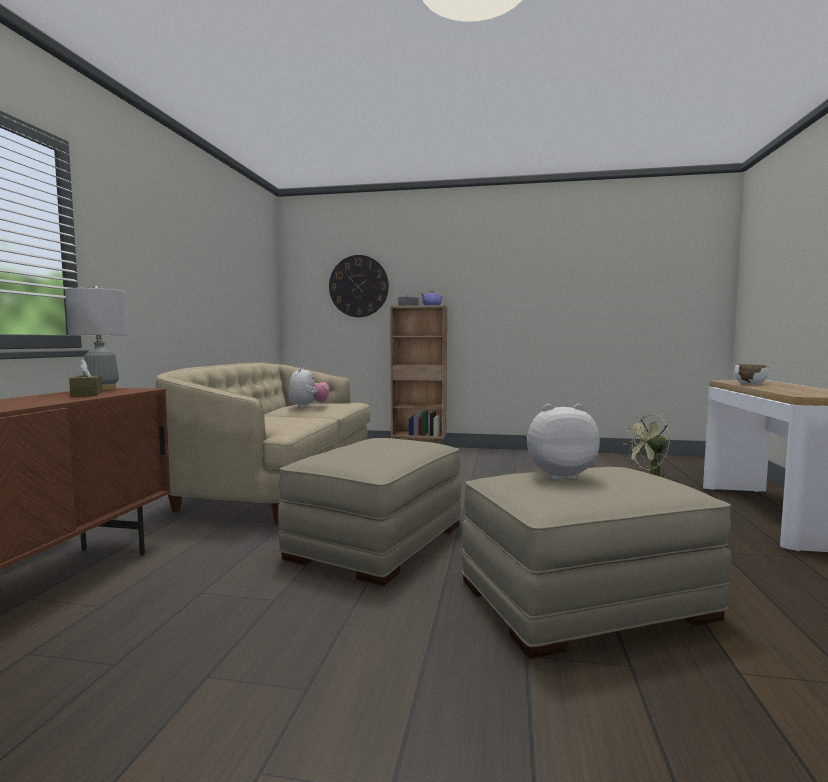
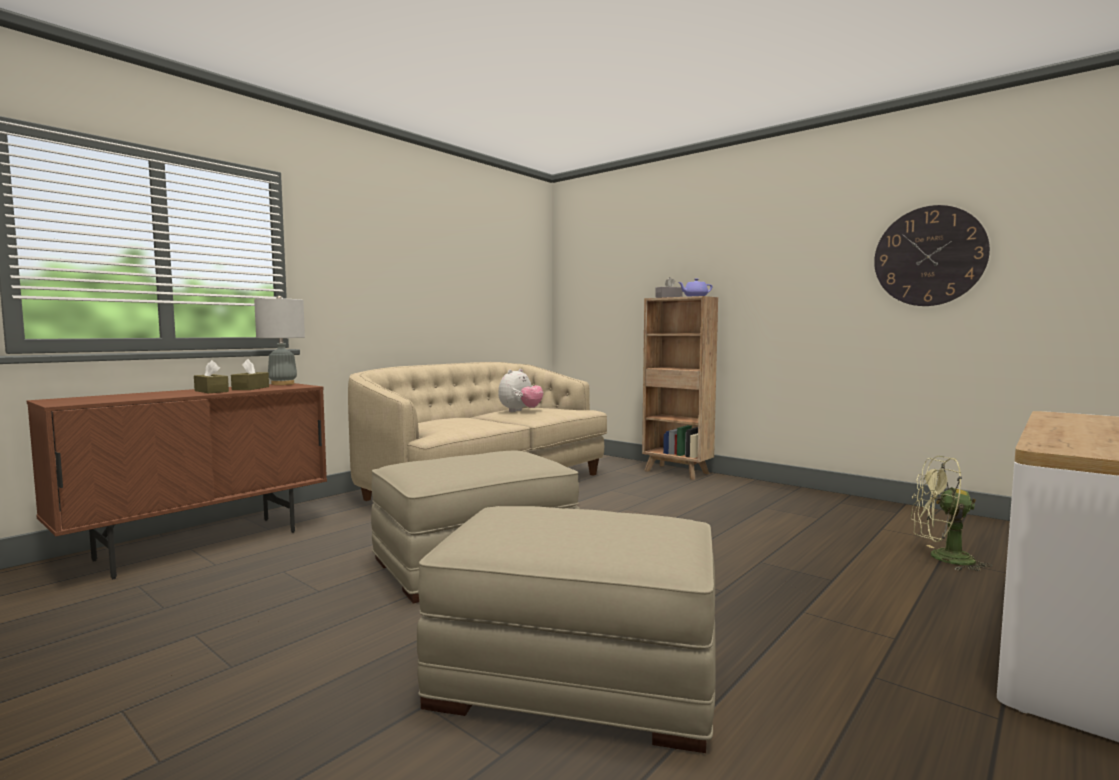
camera: 30 degrees right, 0 degrees up
wall clock [329,255,389,317] -> wall clock moved to [874,205,990,306]
plush toy [526,404,600,480] -> none
white bowl [735,364,769,385] -> none
none -> brown tissue box [194,360,229,393]

